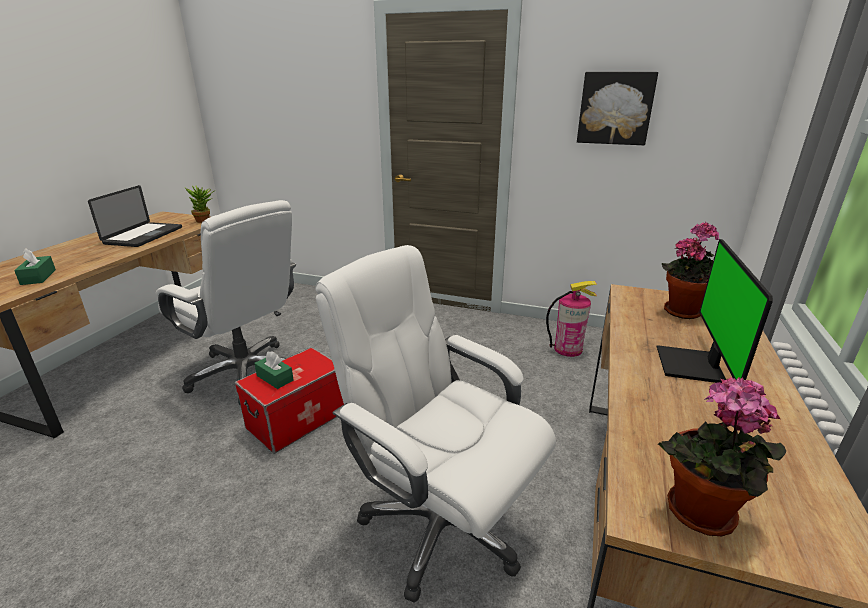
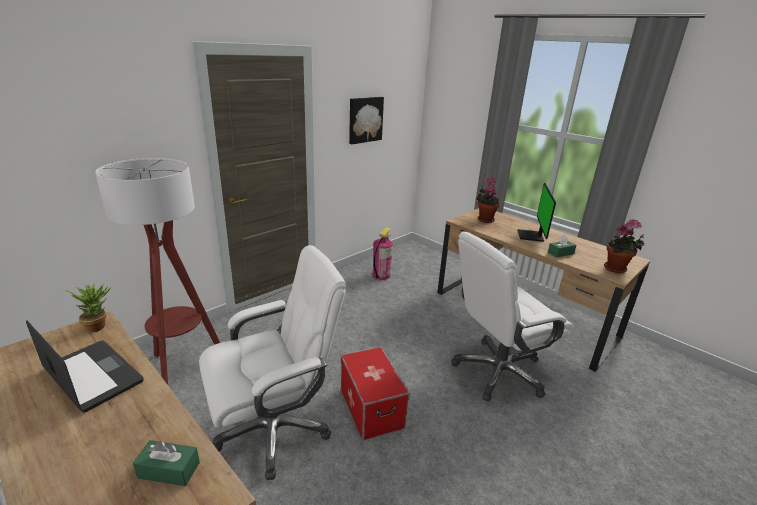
camera: 65 degrees left, 0 degrees up
green tissue box [254,351,294,389] -> green tissue box moved to [548,235,576,257]
monitor [657,239,773,383] -> monitor turned 60 degrees clockwise [518,183,556,242]
none -> floor lamp [95,158,220,385]

